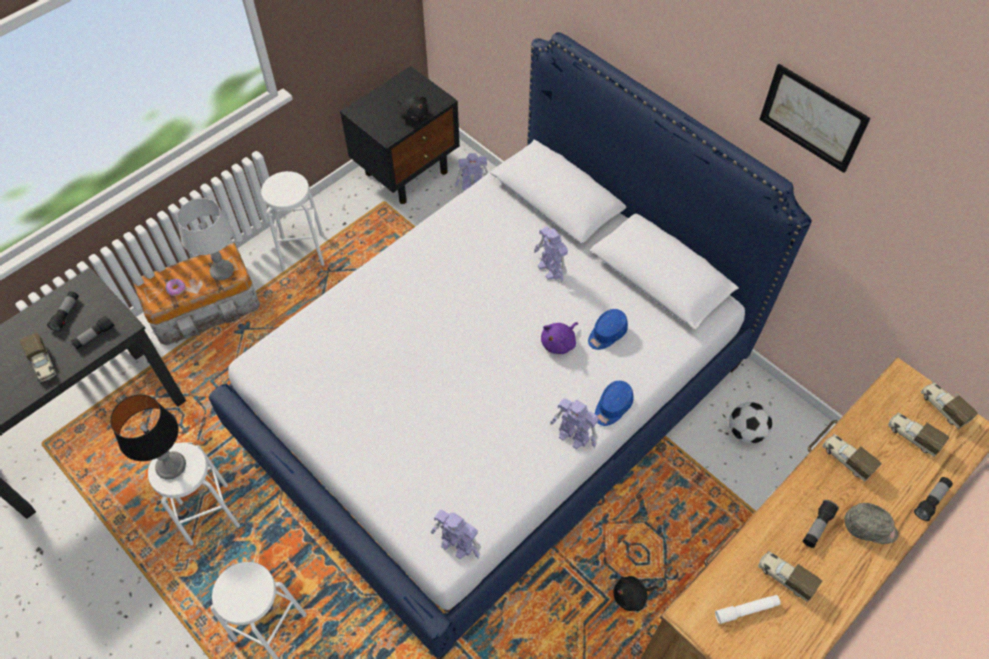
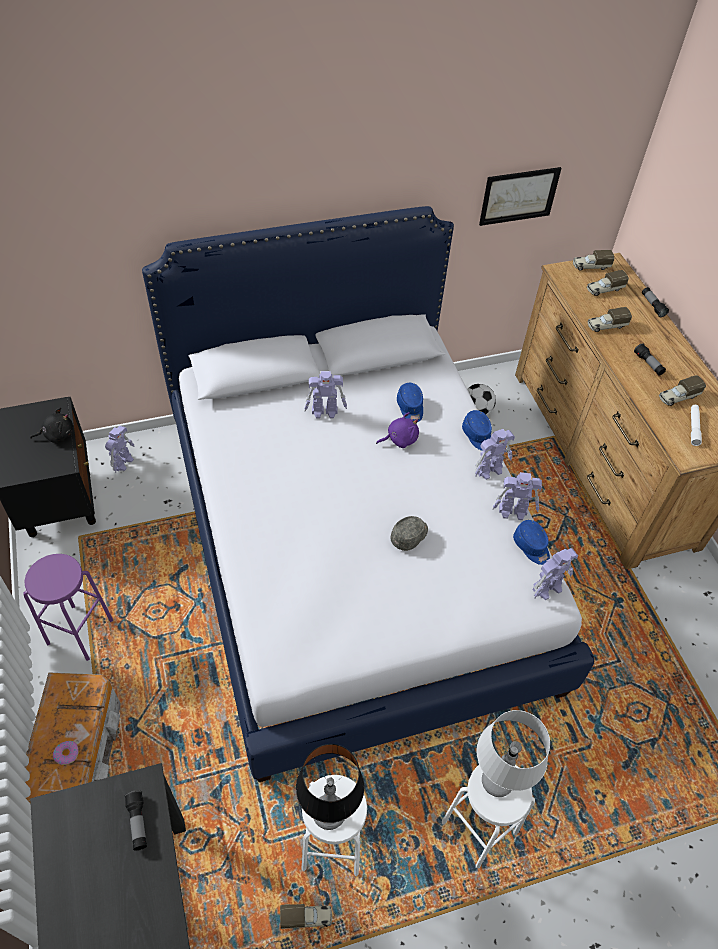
camera: 65 degrees left, 5 degrees down
toy truck [20,333,56,382] -> toy truck moved to [280,904,332,929]
flashlight [47,291,79,332] -> none
grey table lamp [177,198,234,280] -> grey table lamp moved to [476,710,550,797]
white stool [261,171,324,271] -> purple stool [23,554,113,661]
purple plush toy [541,322,578,354] -> purple plush toy turned 90 degrees counterclockwise [376,412,419,448]
black plush toy [613,576,659,611] -> none
picture [759,64,871,173] -> picture moved to [479,167,562,226]
grey cap [844,503,899,544] -> grey cap moved to [390,516,428,551]
none -> toy robot [492,472,542,520]
none -> blue cap [513,520,550,565]

